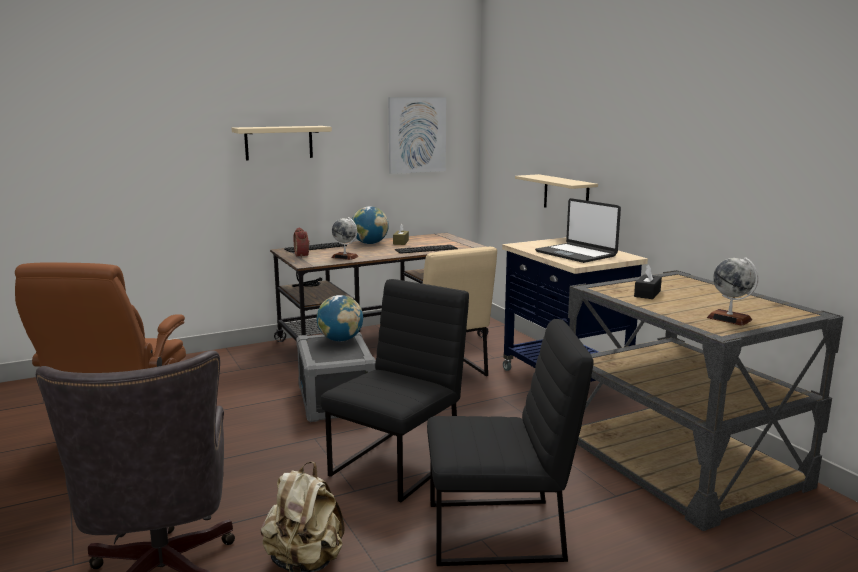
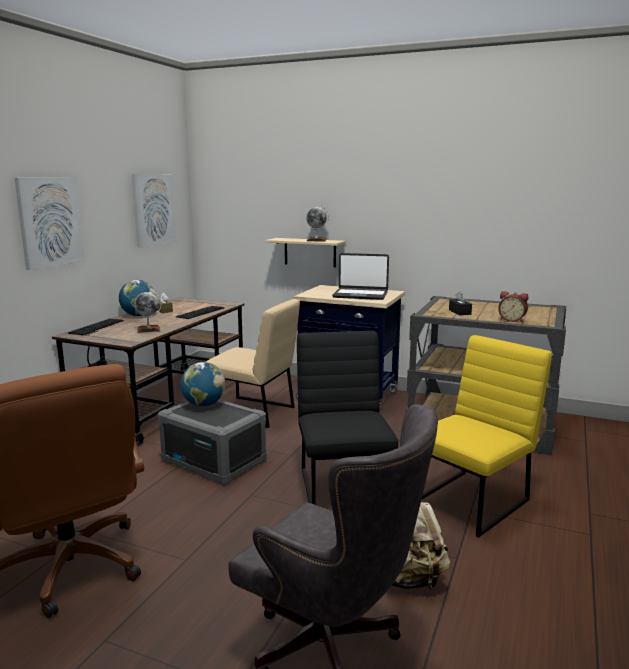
camera: 40 degrees left, 0 degrees up
beige shelf [232,126,332,160] -> picture [15,178,85,270]
alarm clock [294,228,310,258] -> alarm clock moved to [498,291,529,322]
black chair [427,319,594,566] -> yellow chair [422,335,552,537]
globe [707,257,759,326] -> globe moved to [306,206,329,241]

